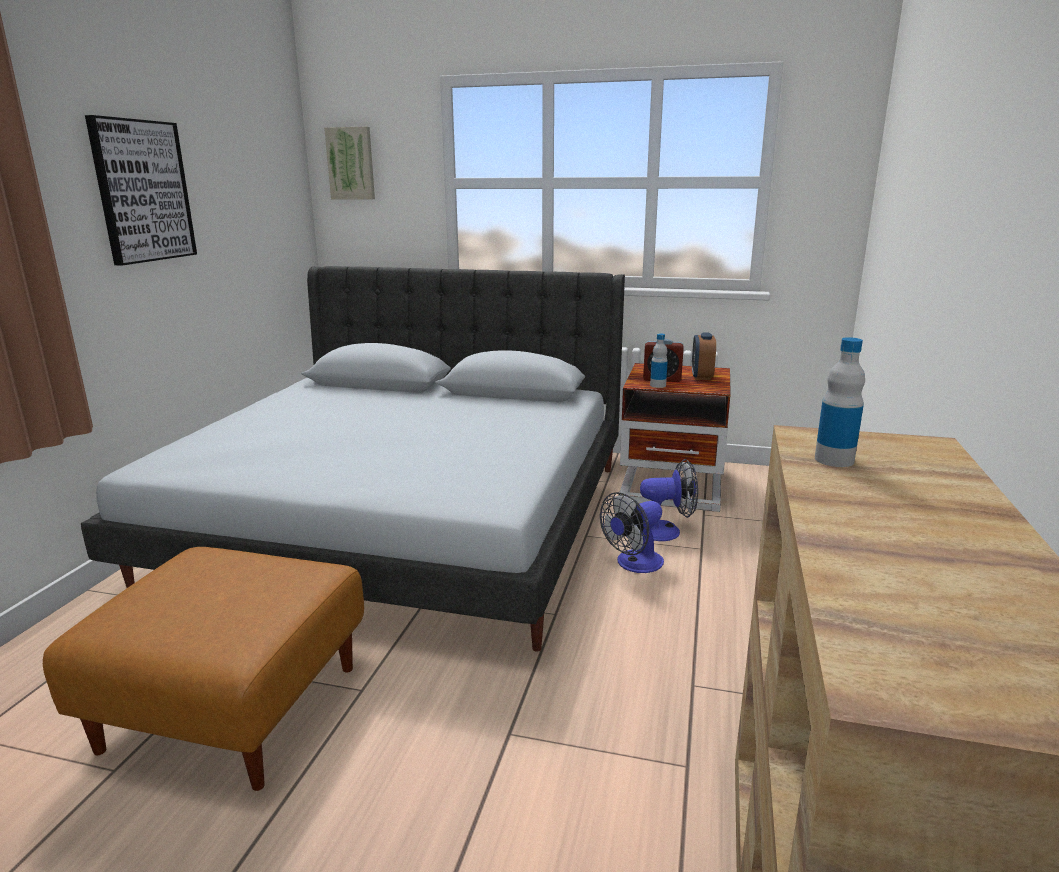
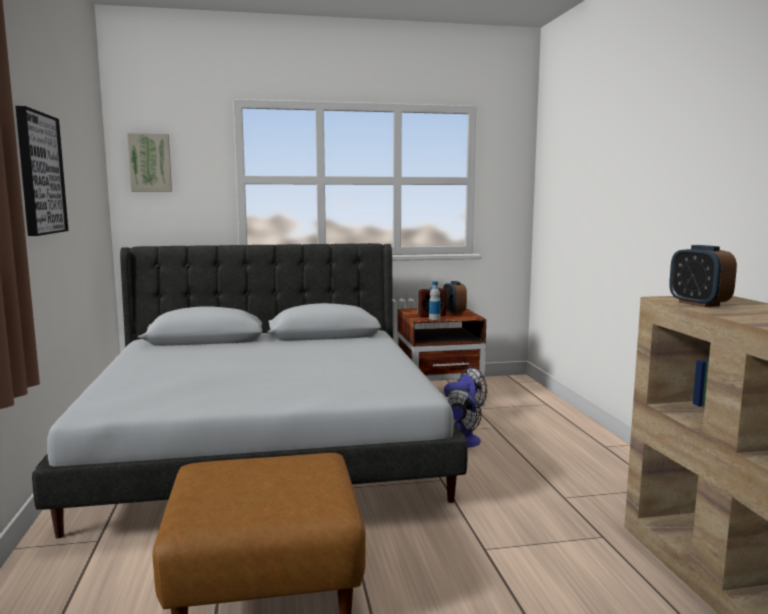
camera: 25 degrees left, 10 degrees down
bottle [815,337,865,467] -> alarm clock [669,245,737,307]

